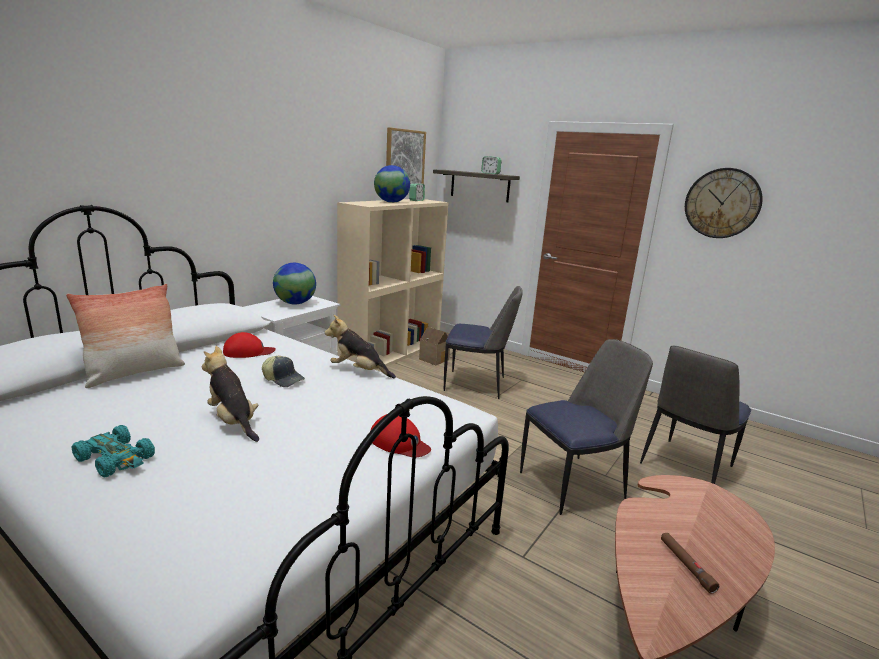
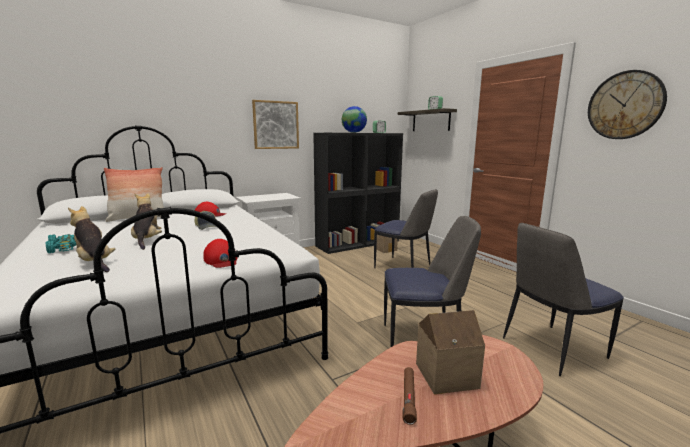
camera: 25 degrees right, 5 degrees down
globe [273,263,316,305] -> none
plush toy [325,315,396,378] -> plush toy moved to [68,206,115,272]
beige bookcase [337,199,449,371] -> black bookcase [313,133,403,254]
picture [386,127,426,184] -> picture moved to [252,100,299,149]
none -> toy house [416,310,485,394]

